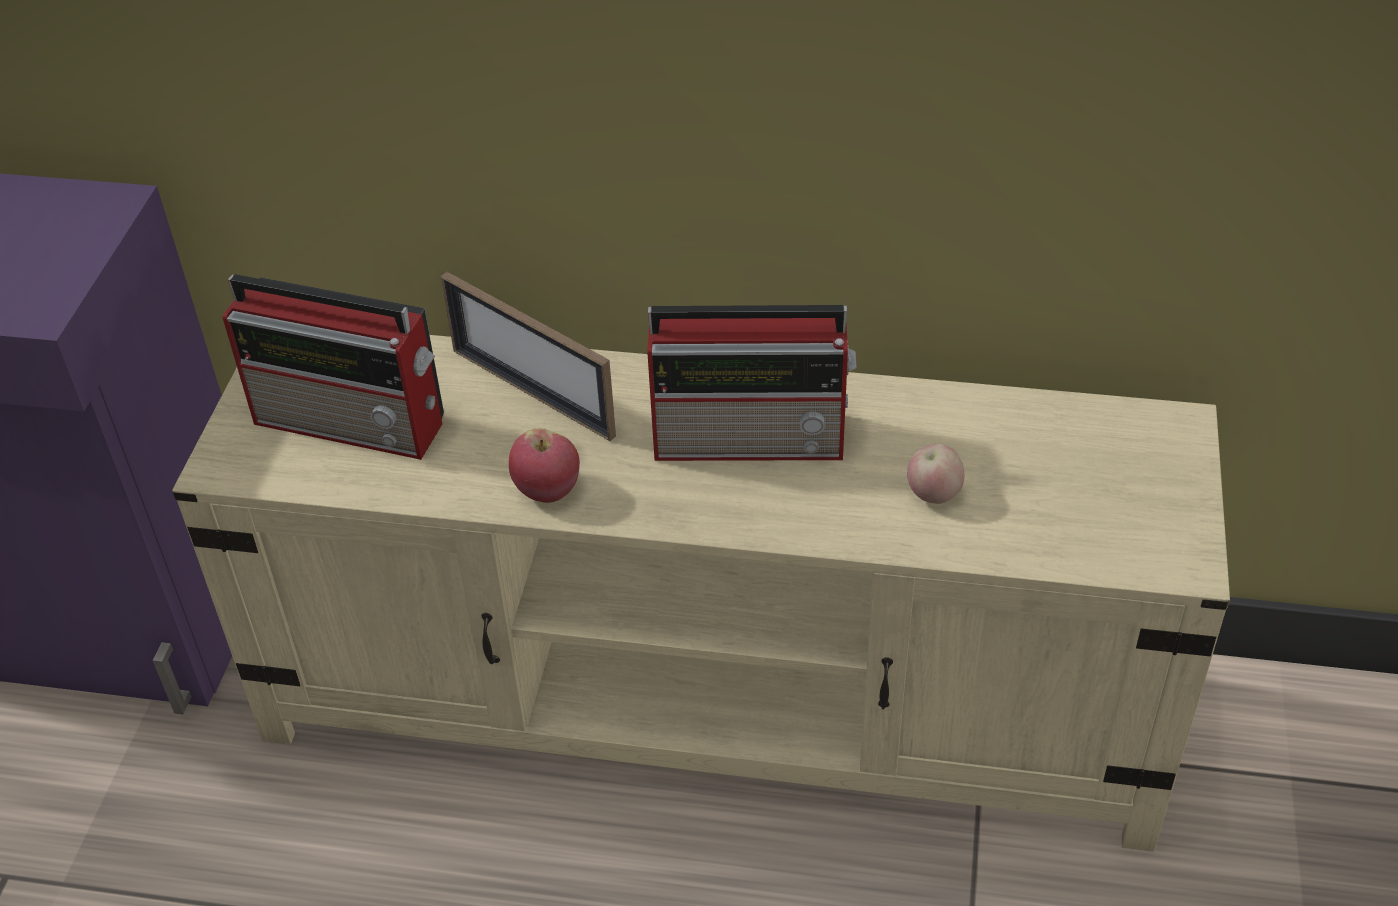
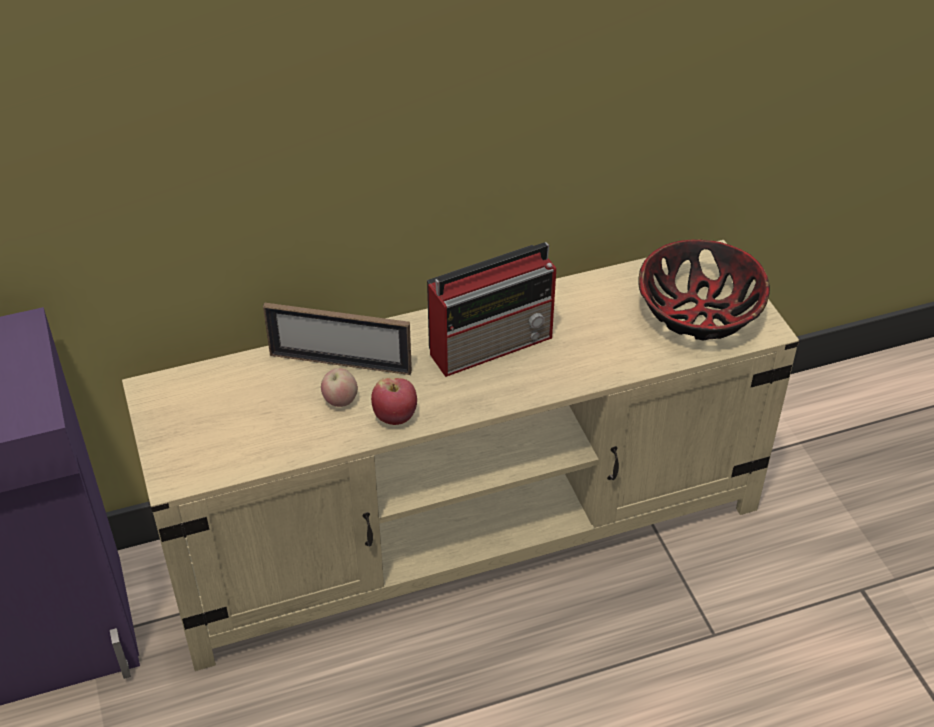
camera: 30 degrees left, 0 degrees up
radio [223,274,444,460] -> none
apple [907,444,964,504] -> apple moved to [321,368,358,407]
none -> bowl [638,239,770,340]

